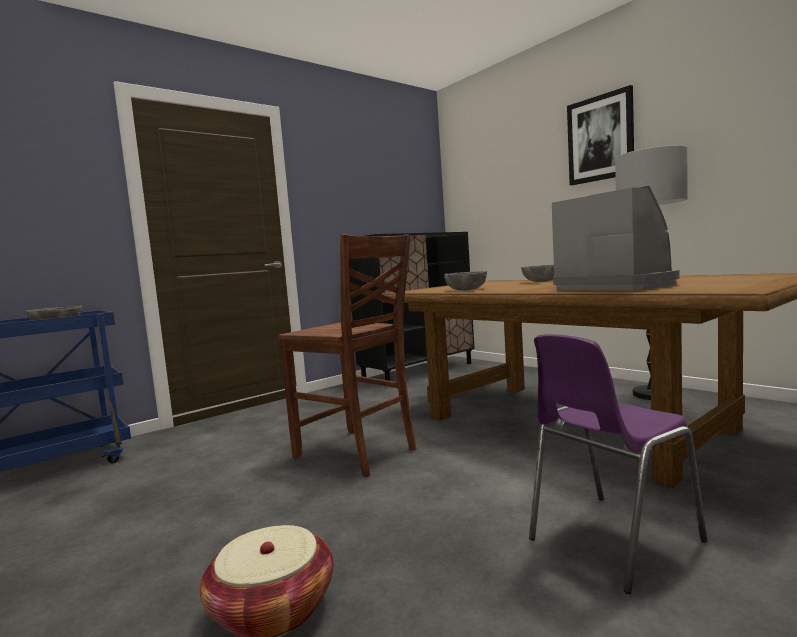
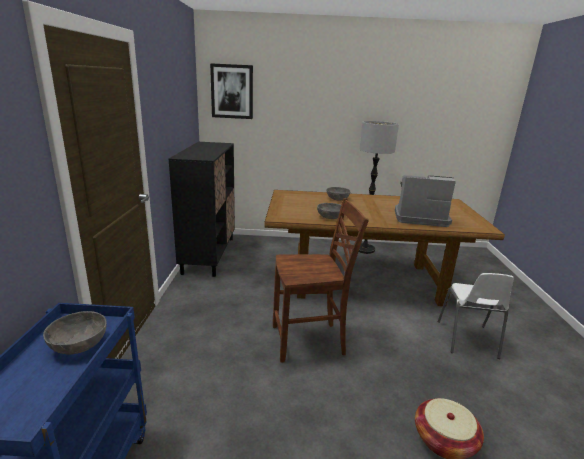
camera: 50 degrees left, 15 degrees up
purple chair [529,334,708,594] -> white chair [438,273,514,359]
picture [567,85,634,185] -> picture moved to [210,63,253,119]

